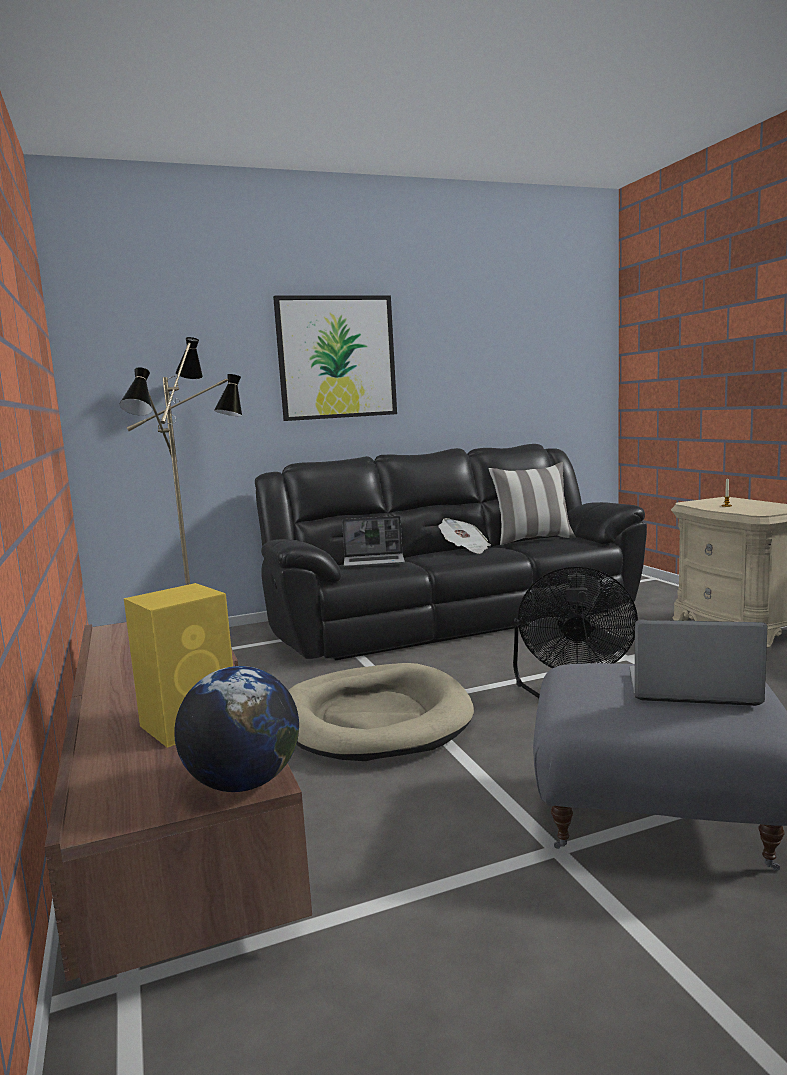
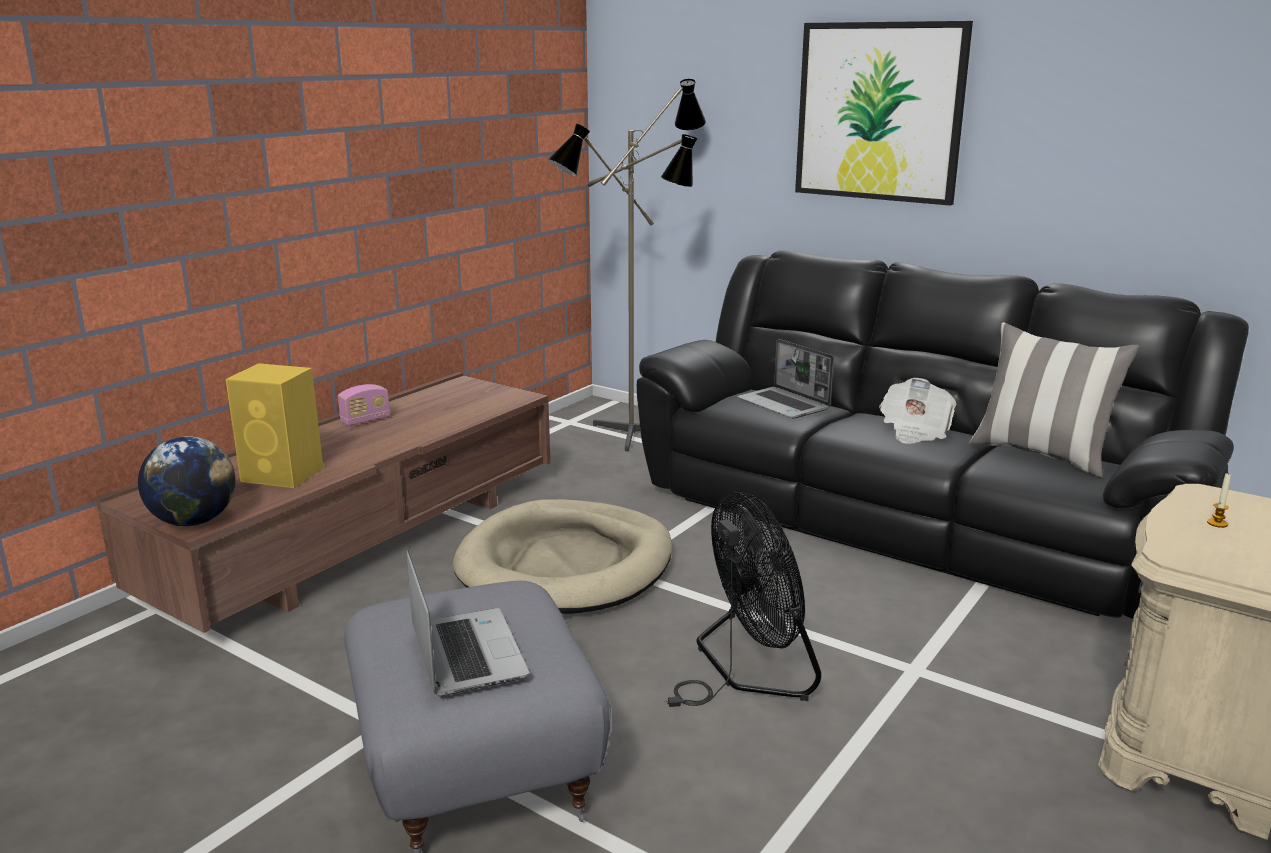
camera: 55 degrees right, 10 degrees up
none -> radio [338,384,390,426]

